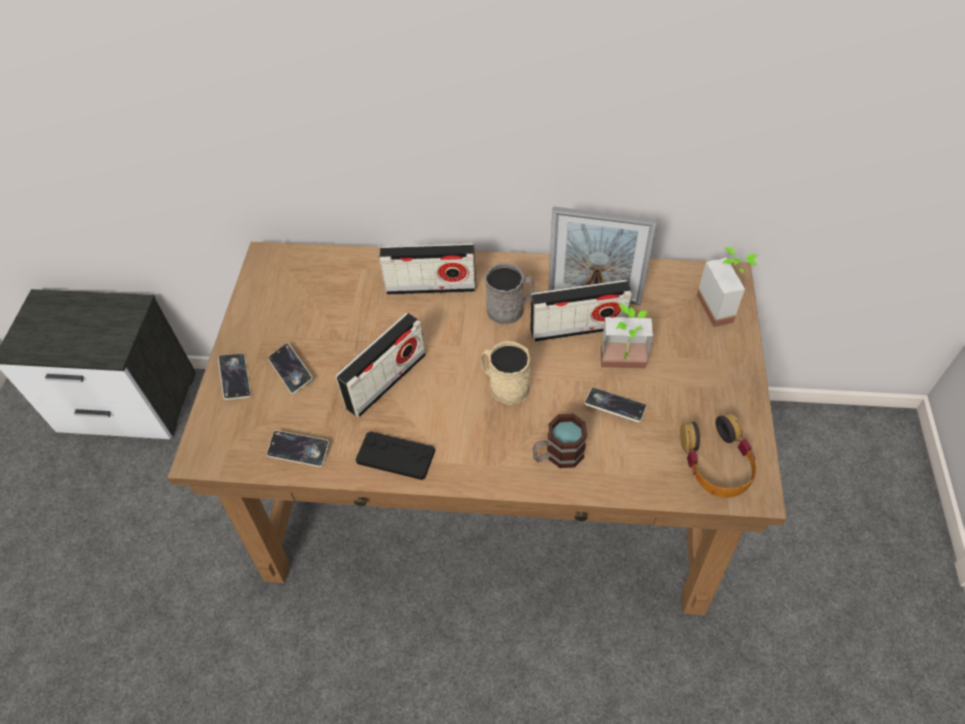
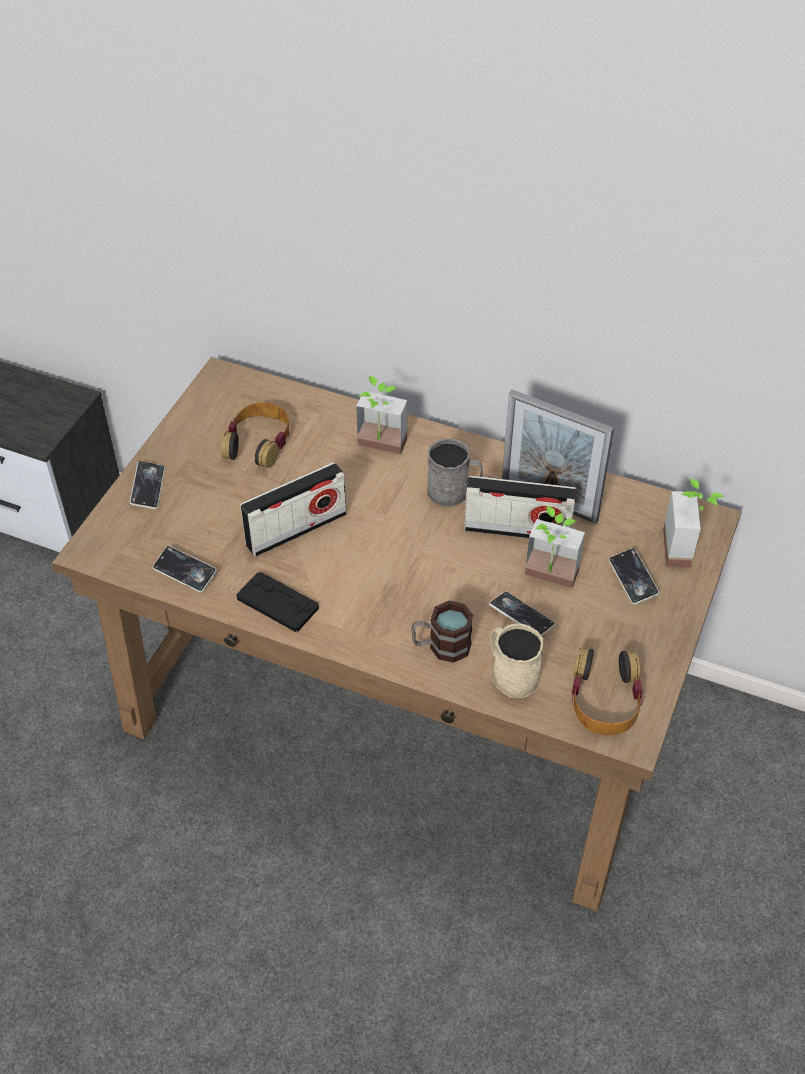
camera: 15 degrees right, 5 degrees down
phone [268,343,313,394] -> phone moved to [609,548,659,605]
radio [379,243,476,295] -> potted plant [356,376,407,454]
beige mug [481,341,530,405] -> beige mug moved to [490,623,543,698]
none -> headphones [221,402,289,468]

